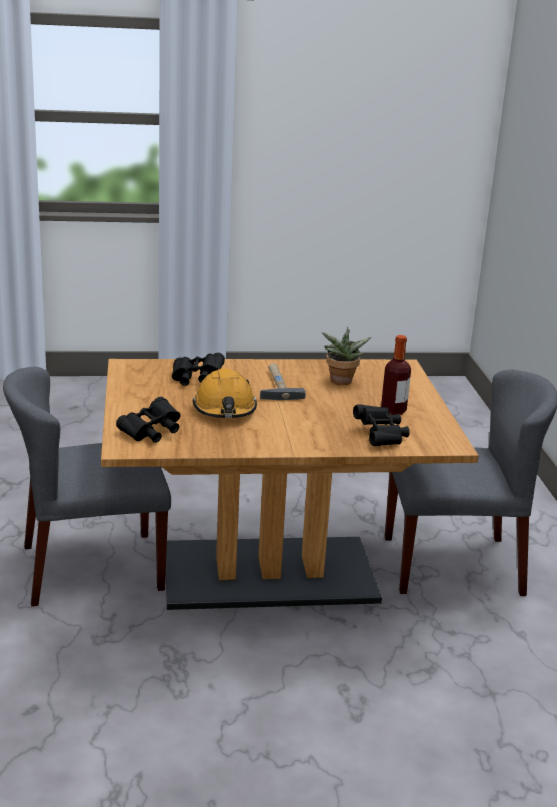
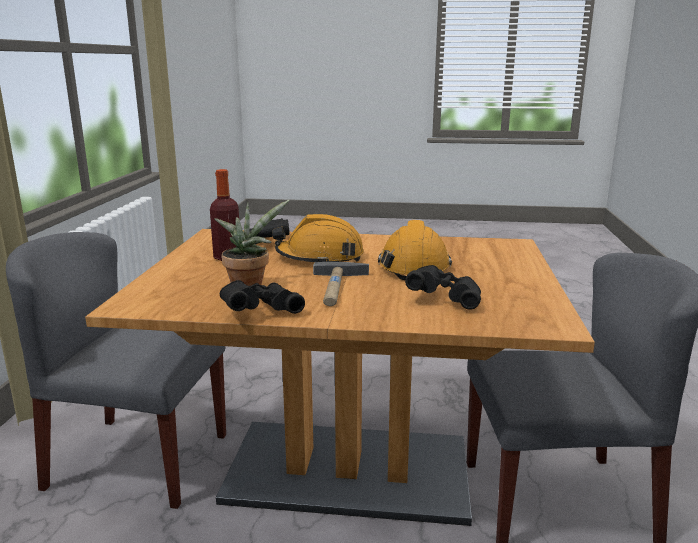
camera: 165 degrees left, 5 degrees down
black binoculars [116,397,180,443] -> black binoculars moved to [220,280,305,314]
none -> orange hard hat [272,214,364,262]

